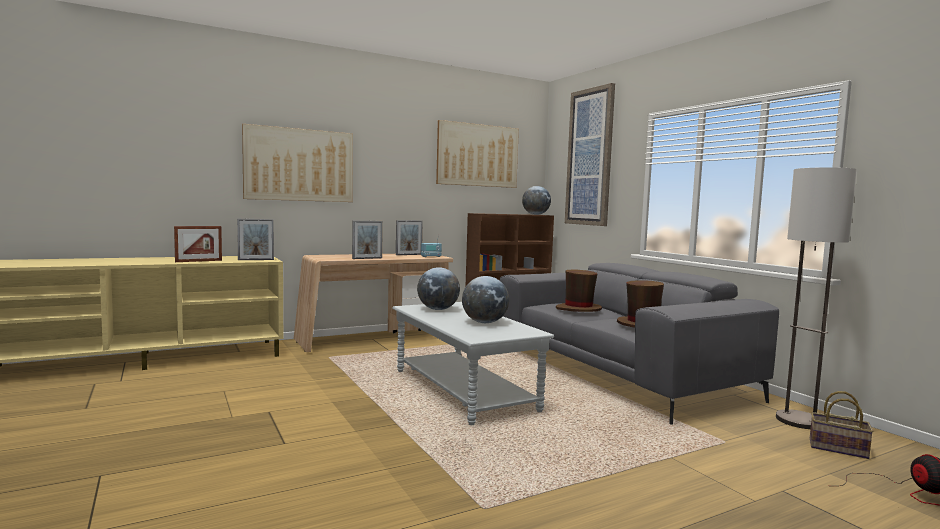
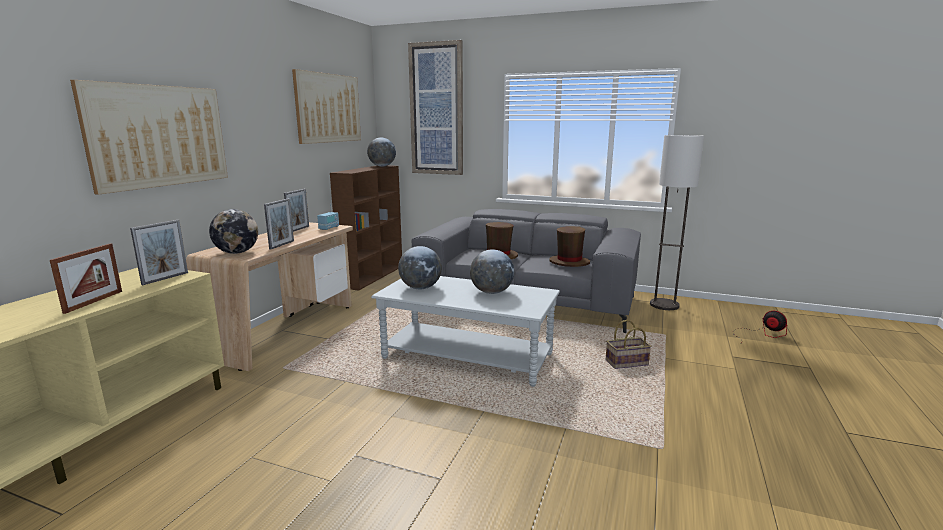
camera: 40 degrees left, 10 degrees up
basket [810,391,874,459] -> basket moved to [606,320,651,369]
none -> globe [209,209,258,254]

